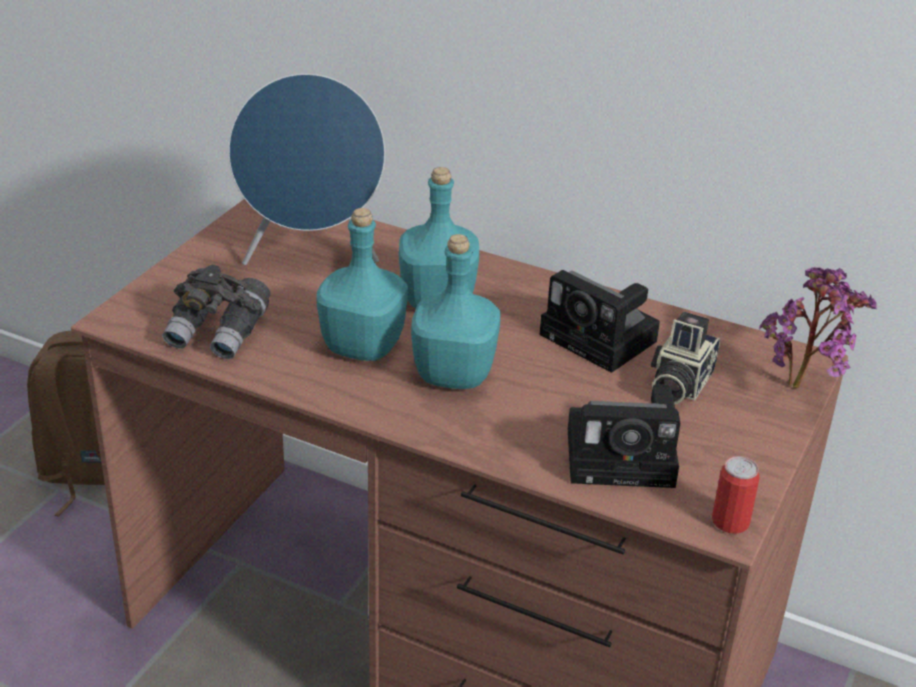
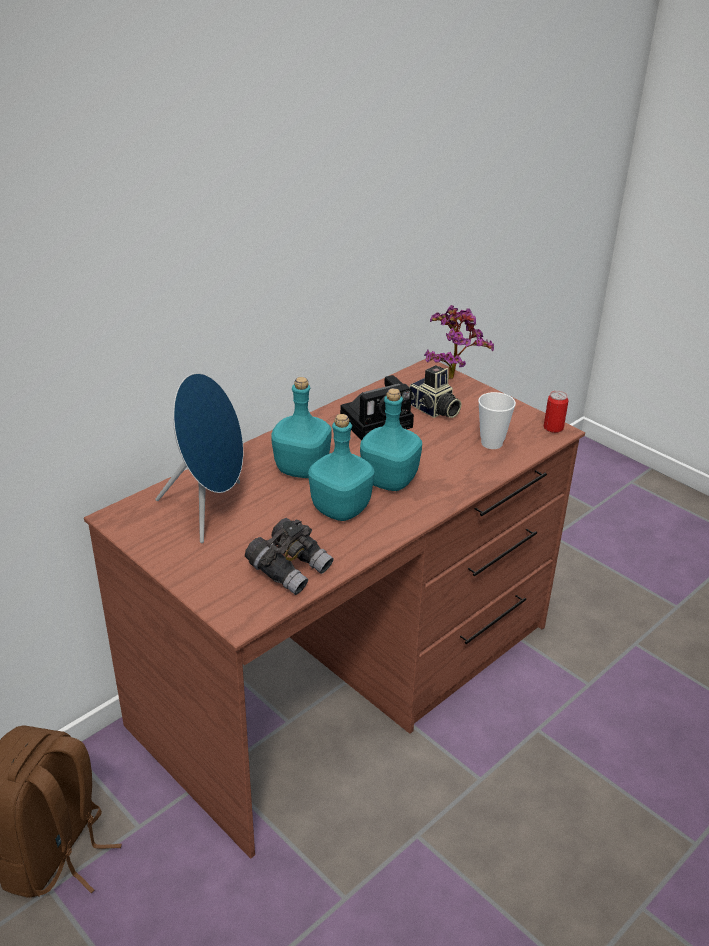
camera: 70 degrees left, 0 degrees up
camera [568,384,680,488] -> cup [478,392,516,449]

